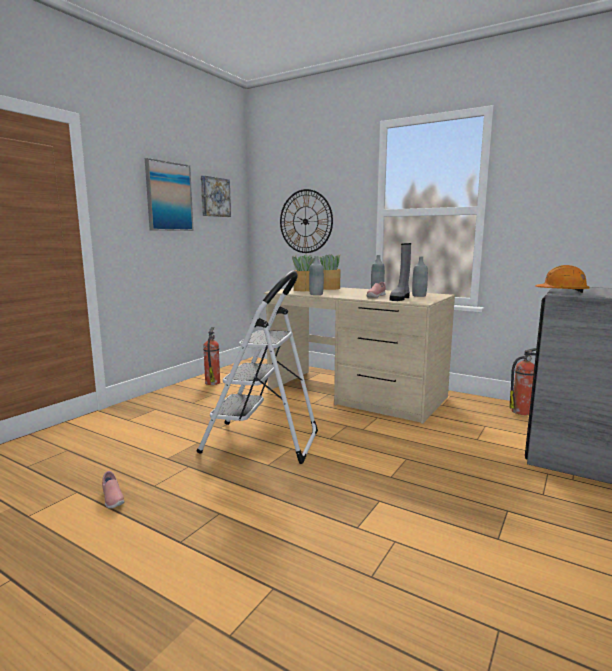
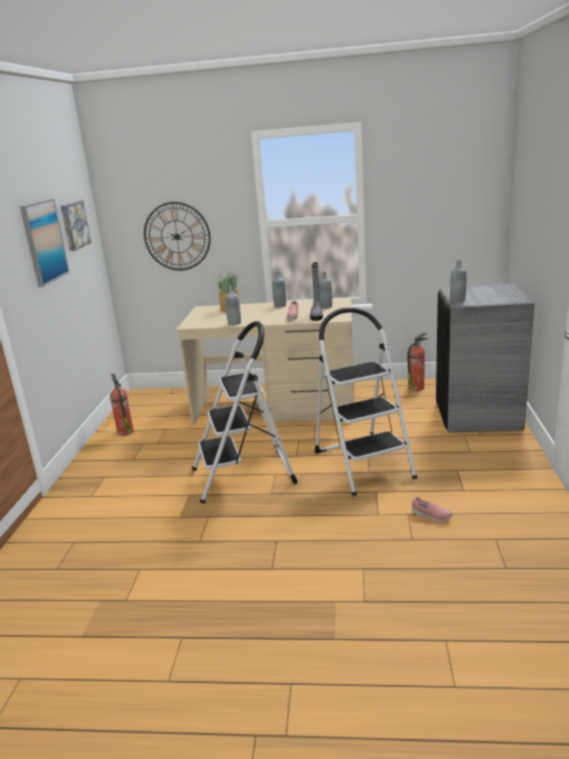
camera: 25 degrees left, 10 degrees up
pink shoe [102,471,124,509] -> pink shoe moved to [412,497,453,522]
potted plant [292,254,315,291] -> none
orange hard hat [536,265,589,293] -> grey bottle [450,260,466,303]
none -> step ladder [315,307,417,496]

